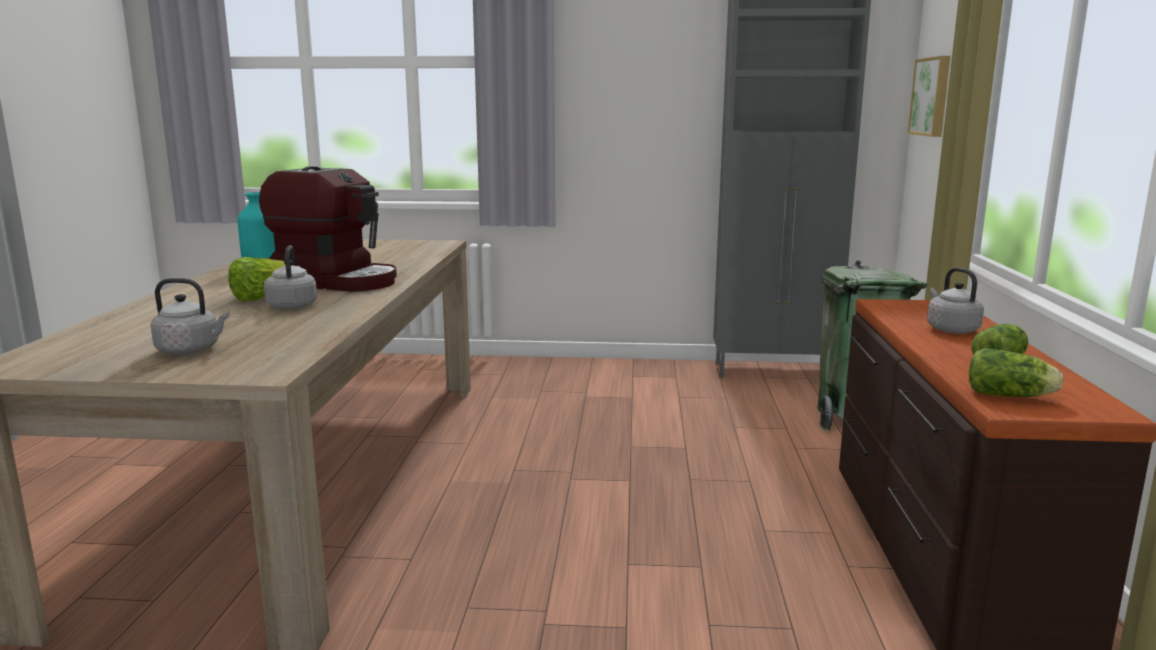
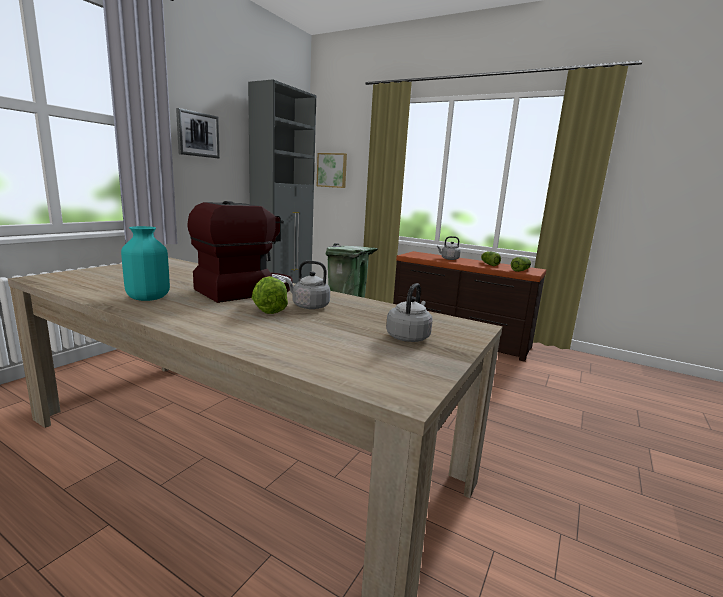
camera: 65 degrees left, 0 degrees up
none -> picture [176,108,220,158]

